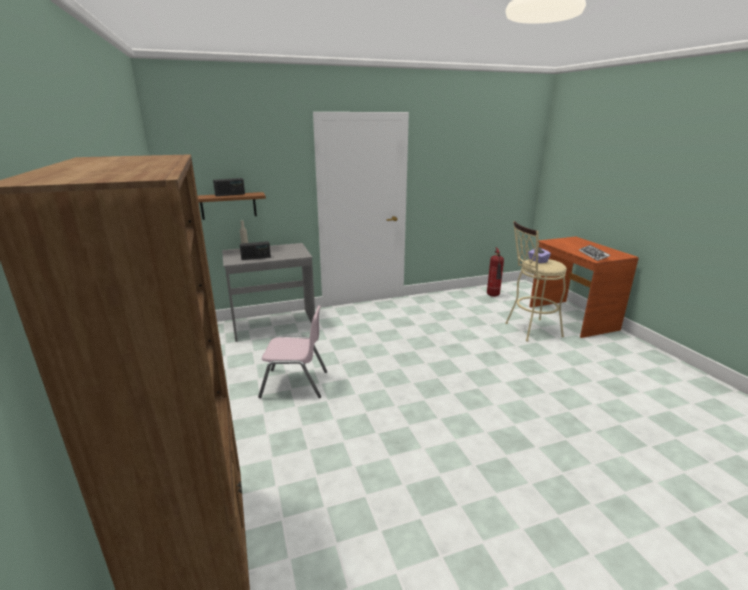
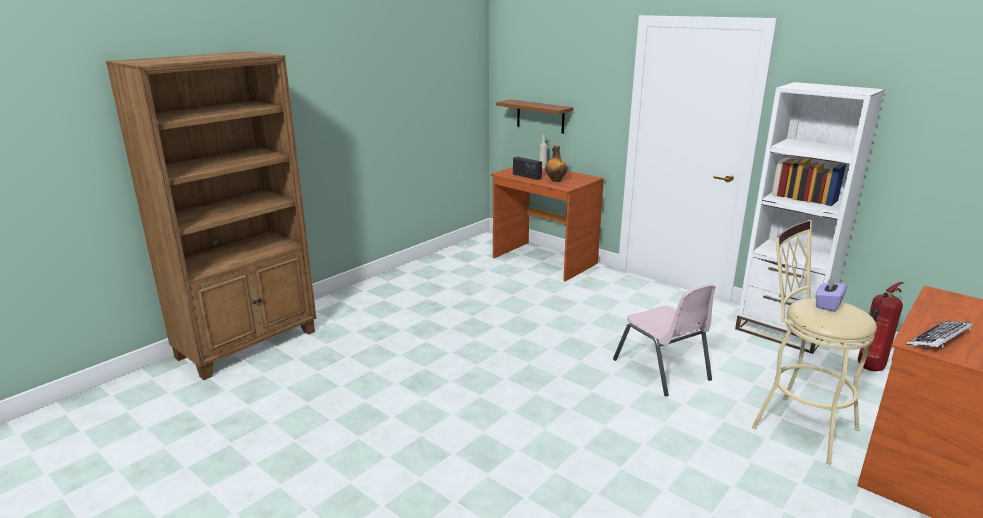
camera: 60 degrees right, 0 degrees up
radio [213,178,245,196] -> none
grey desk [222,243,315,342] -> brown desk [490,167,604,282]
pink chair [258,305,327,398] -> pink chair moved to [613,284,715,396]
none -> bottle [545,145,567,182]
none -> white bookcase [735,82,885,354]

